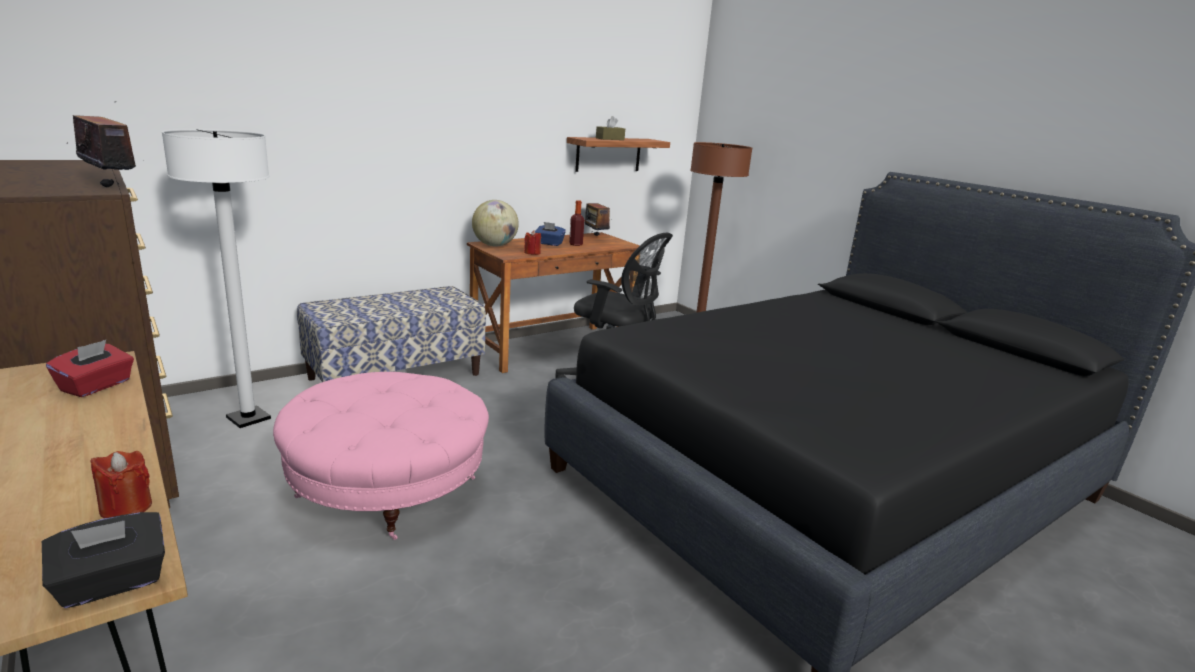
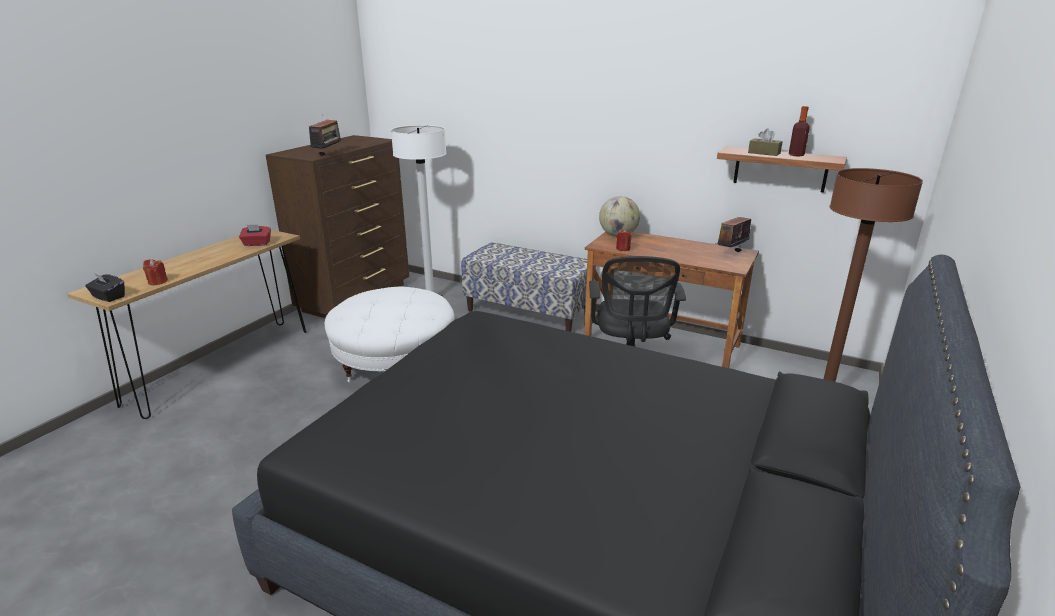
camera: 65 degrees right, 5 degrees up
pink ottoman [273,372,489,540] -> white ottoman [325,287,454,382]
blue tissue box [535,222,566,246] -> none
bottle [569,200,584,246] -> bottle moved to [789,106,810,156]

